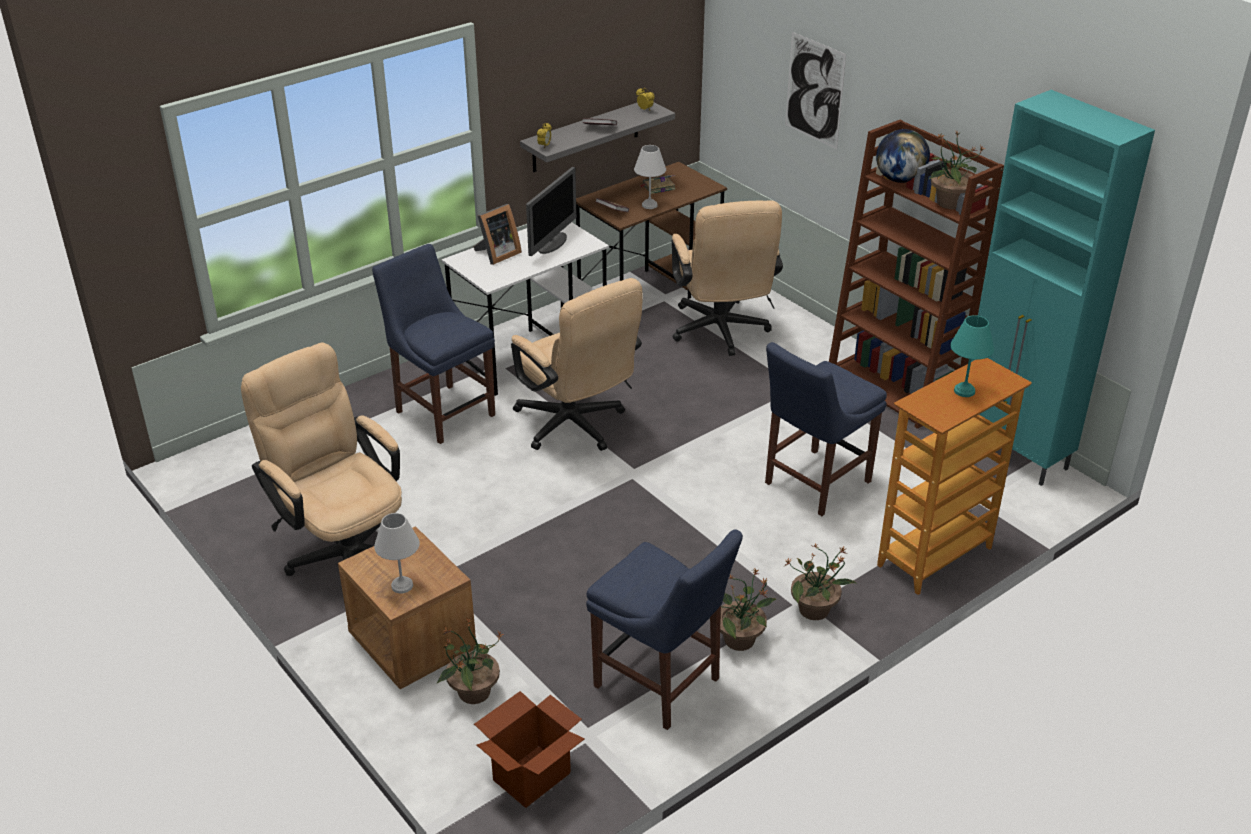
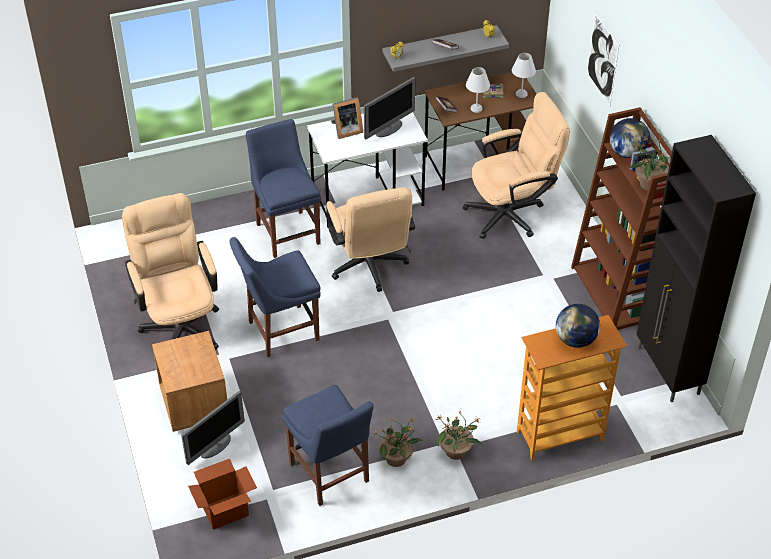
camera: 20 degrees right, 10 degrees up
white table lamp [374,513,420,593] -> white table lamp moved to [512,53,536,98]
potted plant [436,618,504,704] -> monitor [181,391,245,465]
beige office chair [671,200,783,356] -> beige office chair turned 120 degrees counterclockwise [462,92,570,239]
blue chair [765,342,887,516] -> blue chair moved to [229,237,321,357]
turquoise table lamp [950,315,994,397] -> globe [556,304,600,348]
turquoise cabinet [971,90,1155,486] -> black cabinet [636,135,756,402]

